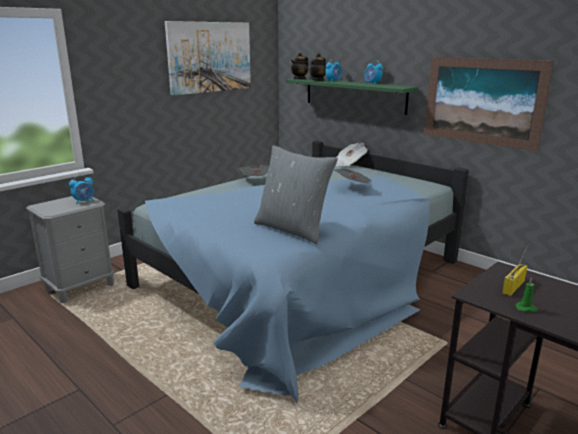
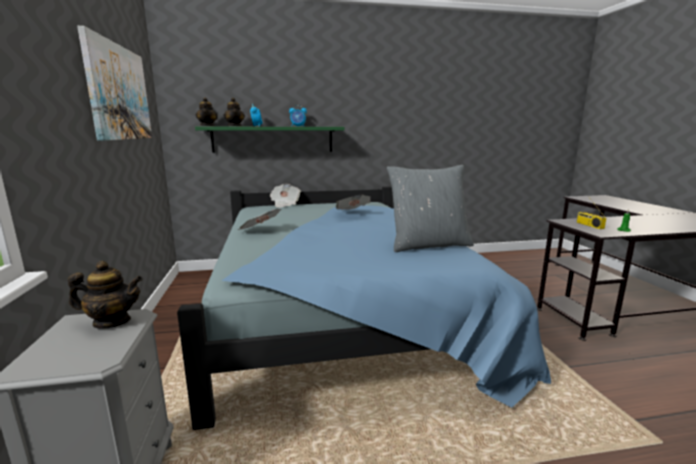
camera: 55 degrees left, 5 degrees down
alarm clock [69,175,94,204] -> teapot [68,261,142,329]
picture [424,57,554,151] -> none

